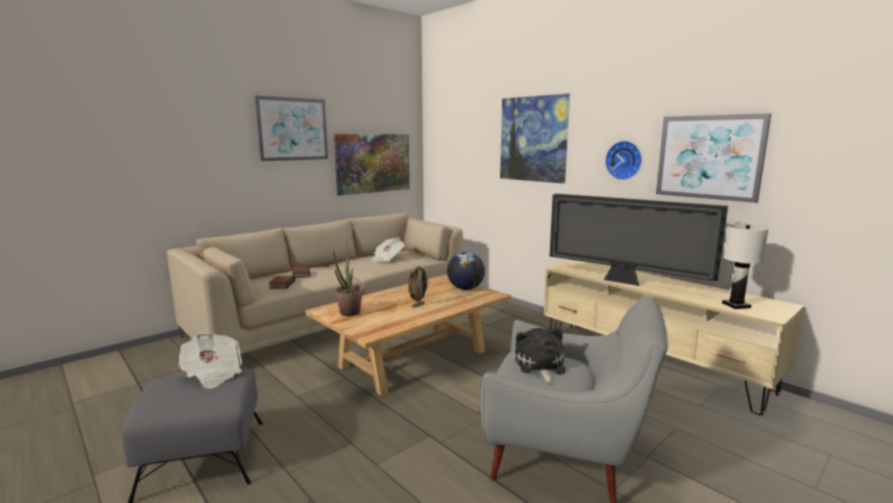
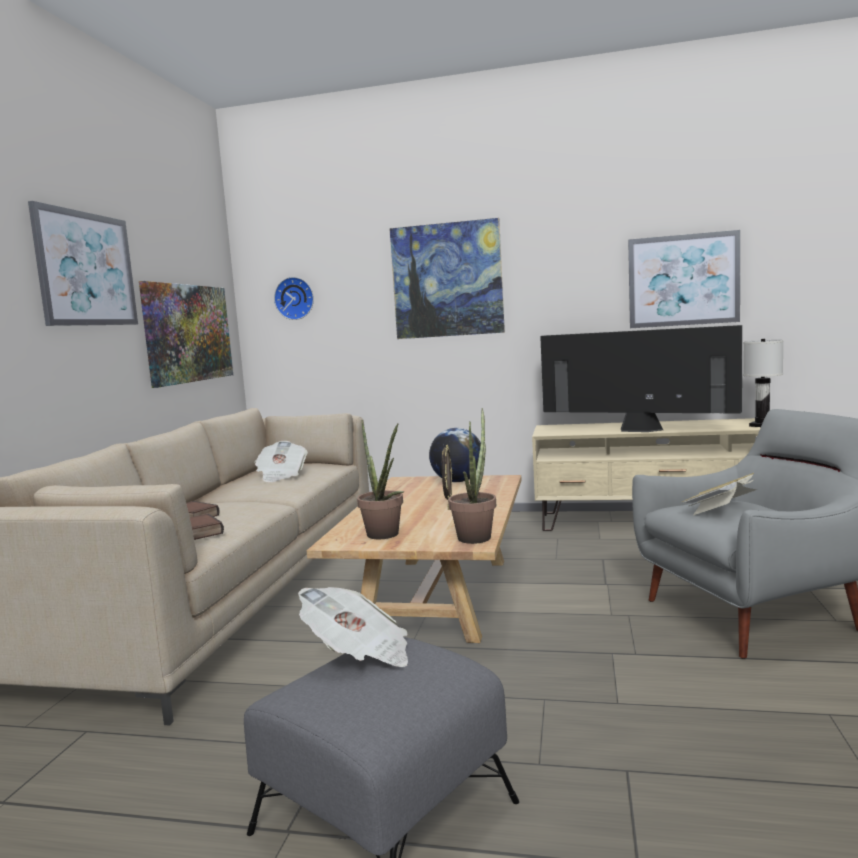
camera: 35 degrees left, 5 degrees down
plush toy [515,327,565,384] -> book [682,473,757,515]
television [550,194,728,286] -> television turned 150 degrees counterclockwise [540,325,742,432]
wall clock [605,141,642,180] -> wall clock moved to [274,277,314,320]
none -> potted plant [448,408,496,544]

